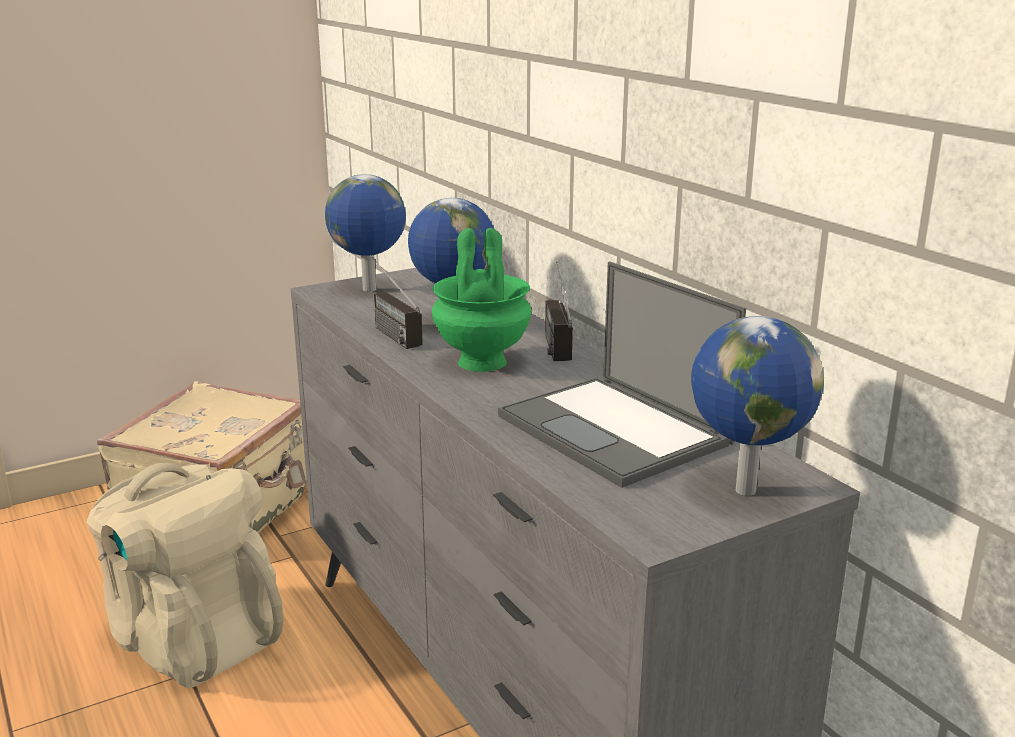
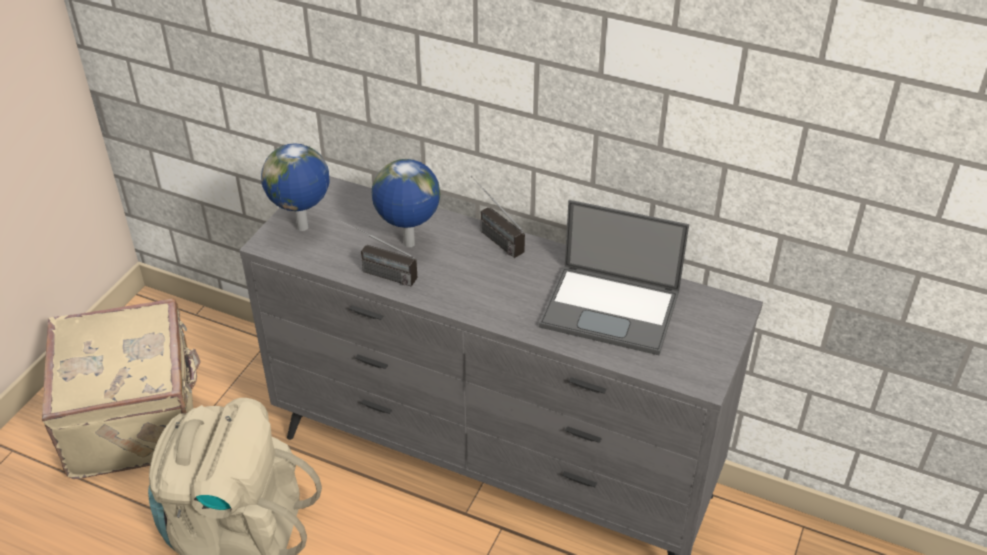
camera: 35 degrees left, 20 degrees up
green vase [432,228,531,372] -> none
globe [691,316,824,496] -> none

